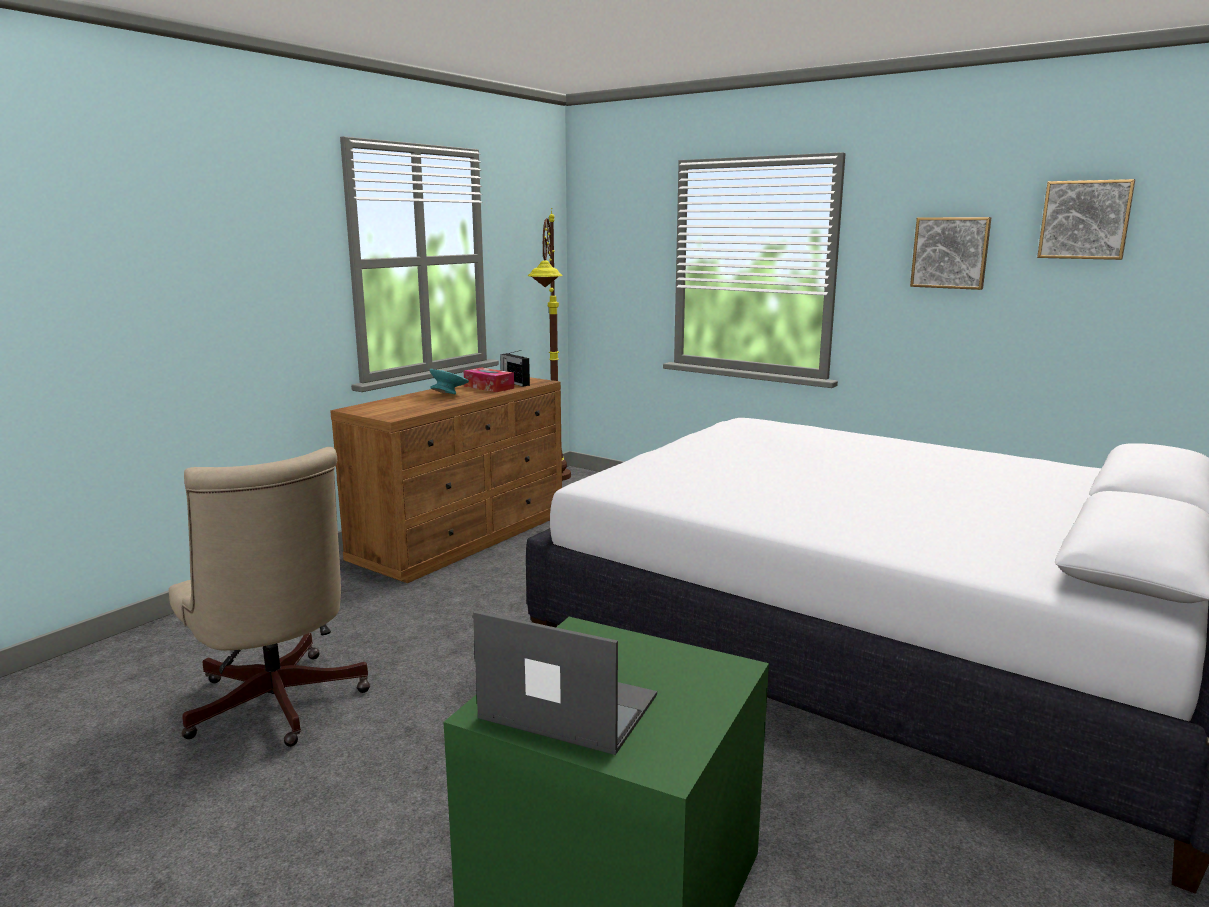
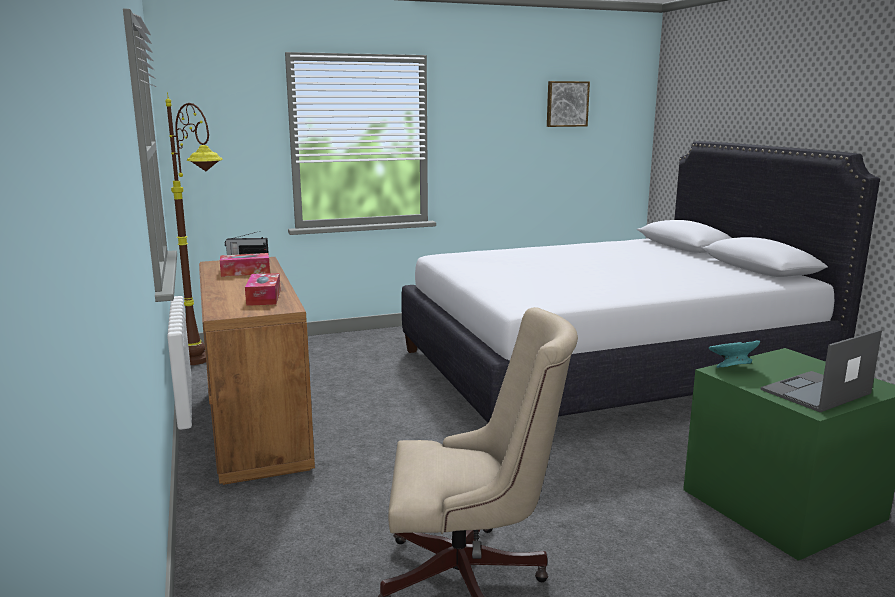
camera: 55 degrees left, 0 degrees up
turquoise bowl [429,369,469,394] -> turquoise bowl moved to [709,340,760,368]
picture [910,217,992,290] -> none
none -> tissue box [245,273,281,306]

